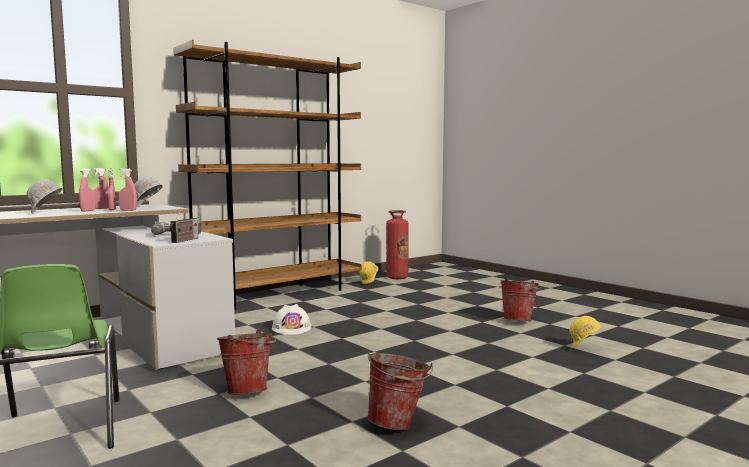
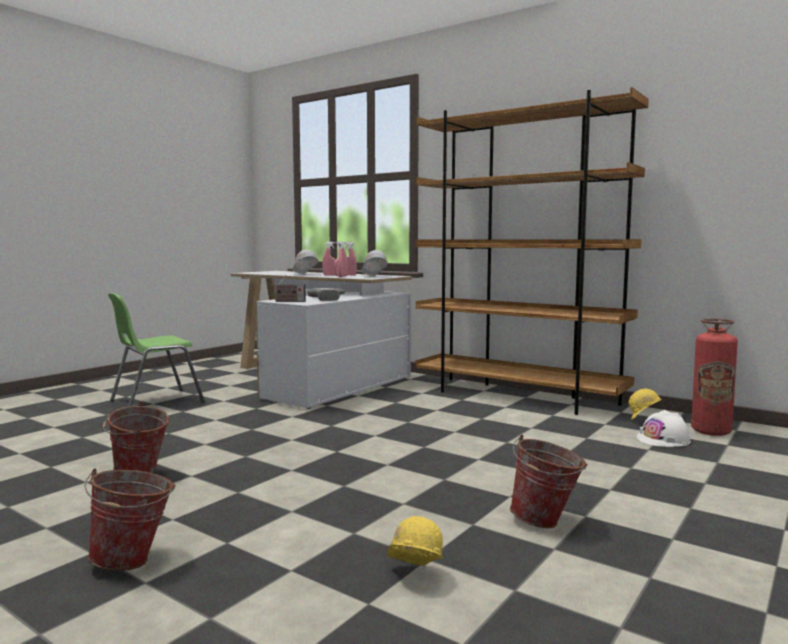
camera: 75 degrees right, 0 degrees up
bucket [217,330,276,395] -> bucket moved to [85,468,175,571]
white hard hat [272,304,312,335] -> white hard hat moved to [637,410,691,447]

